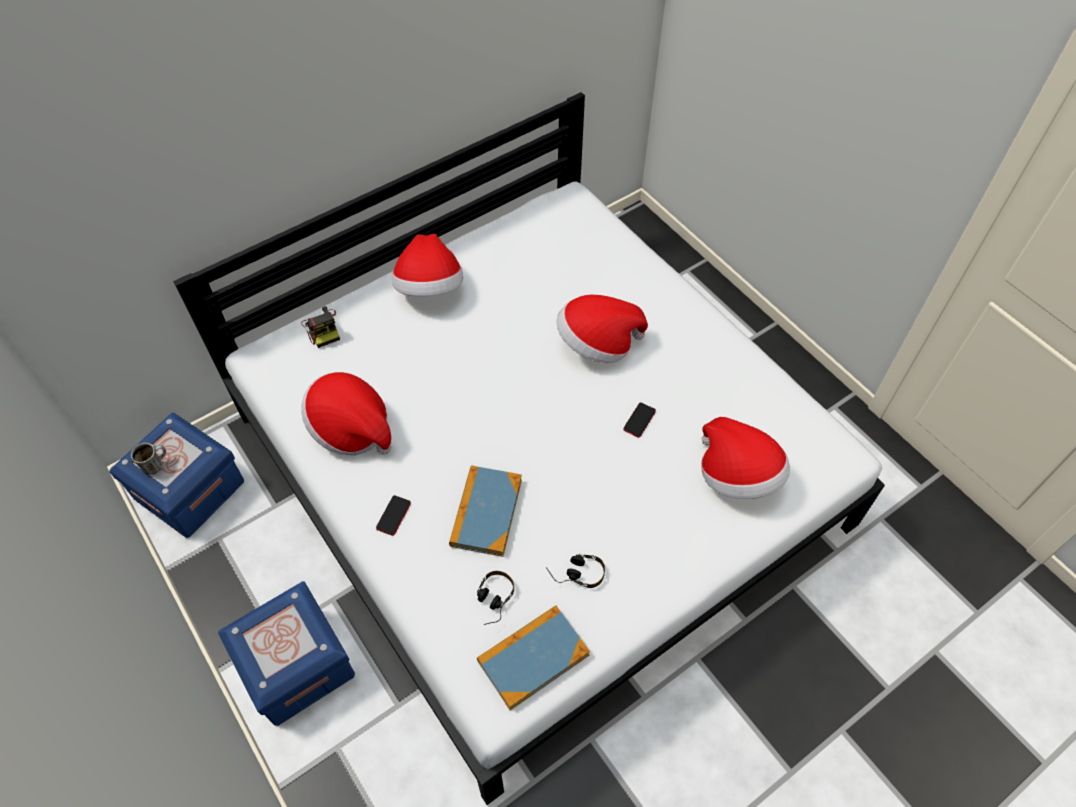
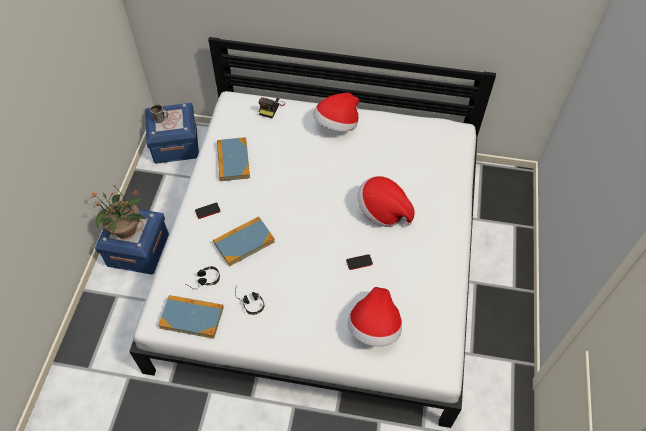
camera: 45 degrees right, 0 degrees up
hat [301,372,392,456] -> book [217,137,250,181]
none -> potted plant [90,184,146,238]

